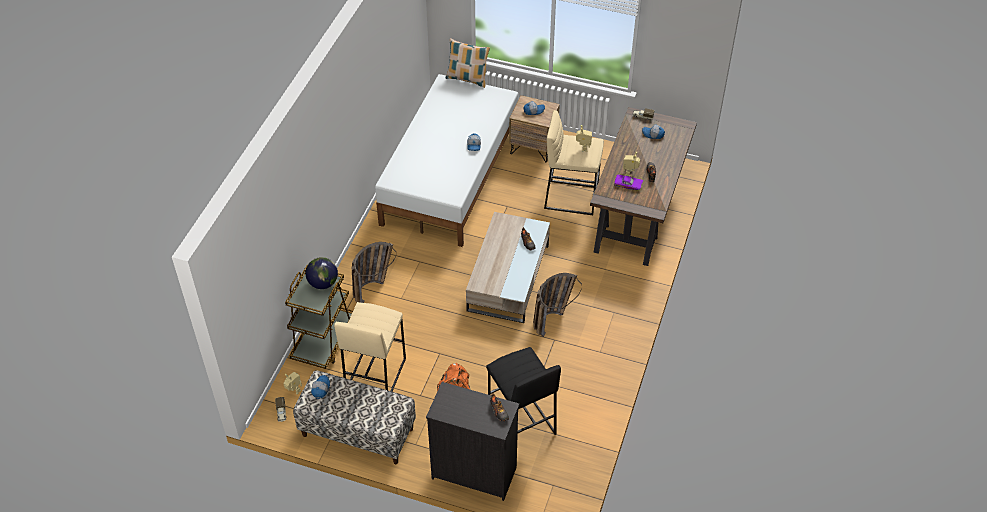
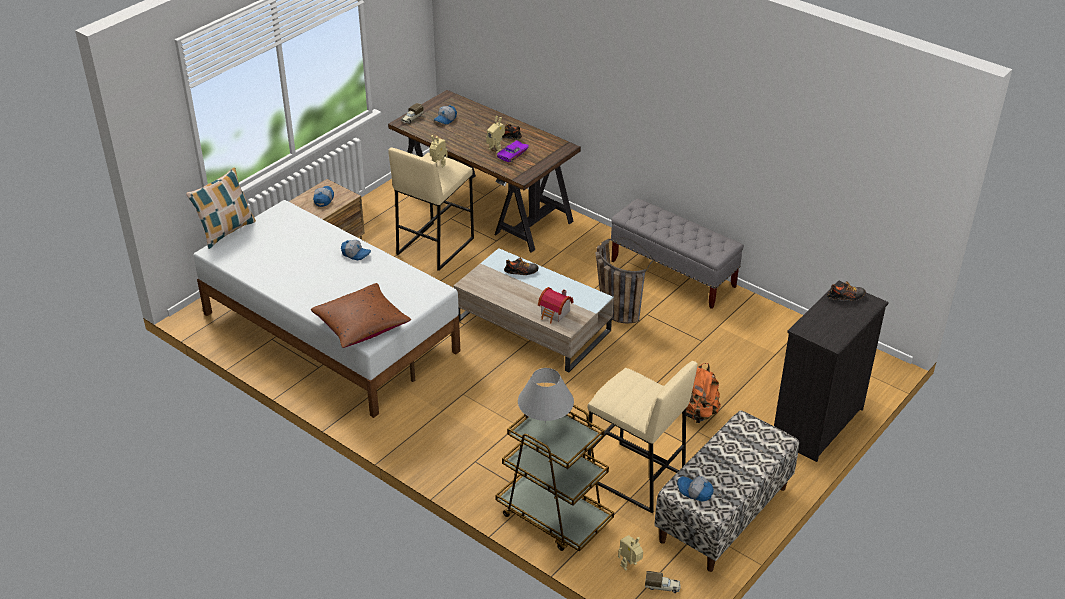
camera: 70 degrees left, 10 degrees down
globe [306,257,338,289] -> grey table lamp [518,368,574,424]
basket [352,242,396,303] -> none
black stool [486,347,561,435] -> none
none -> brown pillow [311,283,411,348]
none -> toy house [538,287,574,324]
none -> grey bench [611,198,744,309]

